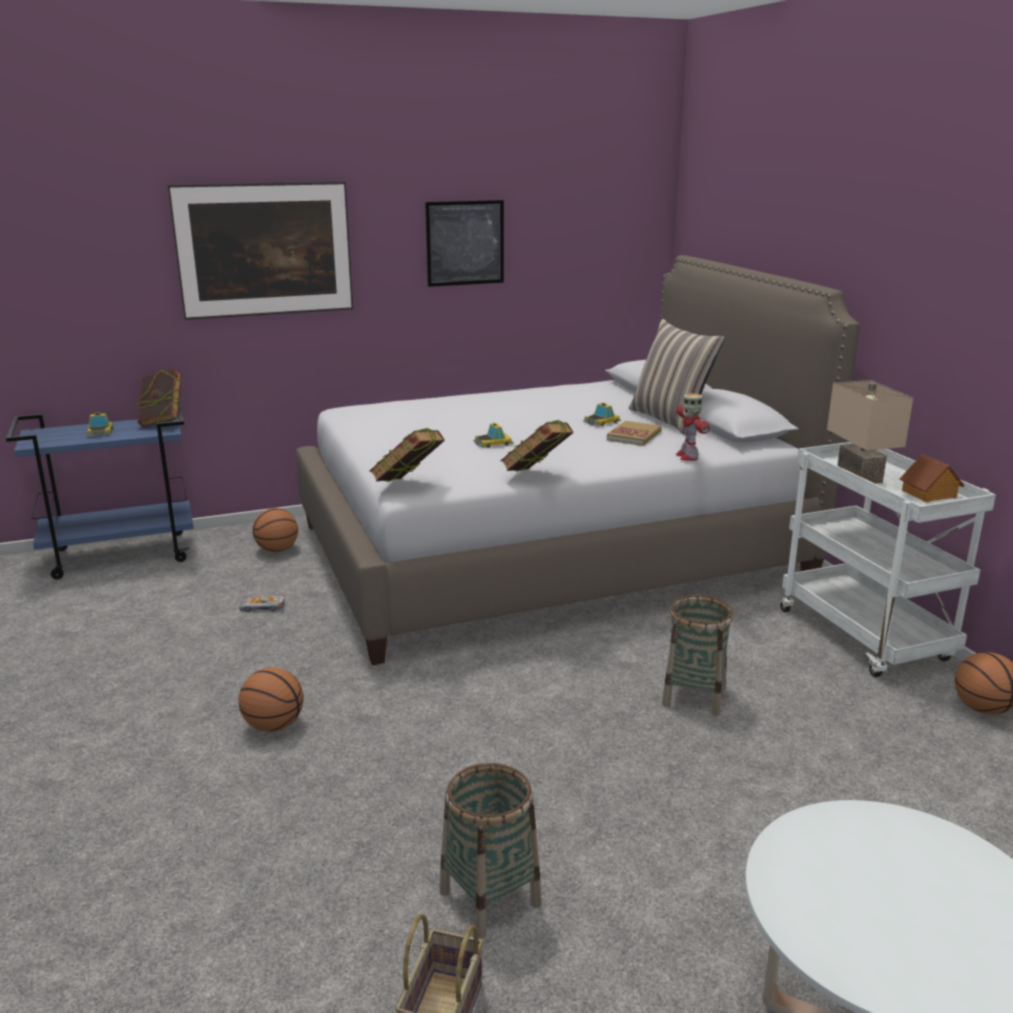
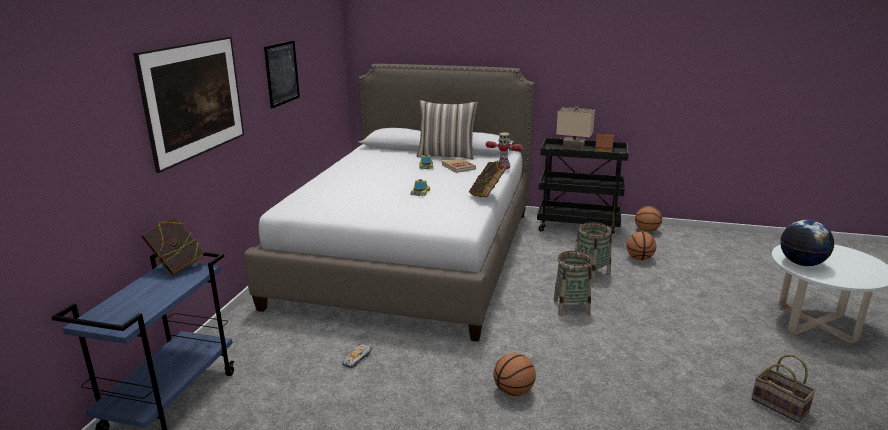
camera: 55 degrees left, 0 degrees up
toy car [86,413,113,437] -> none
basketball [253,508,298,552] -> basketball moved to [626,232,656,260]
book [369,428,445,482] -> none
basket [439,763,542,938] -> basket moved to [553,251,593,316]
white cart [780,442,996,677] -> black cart [537,138,629,234]
none -> globe [780,220,834,266]

